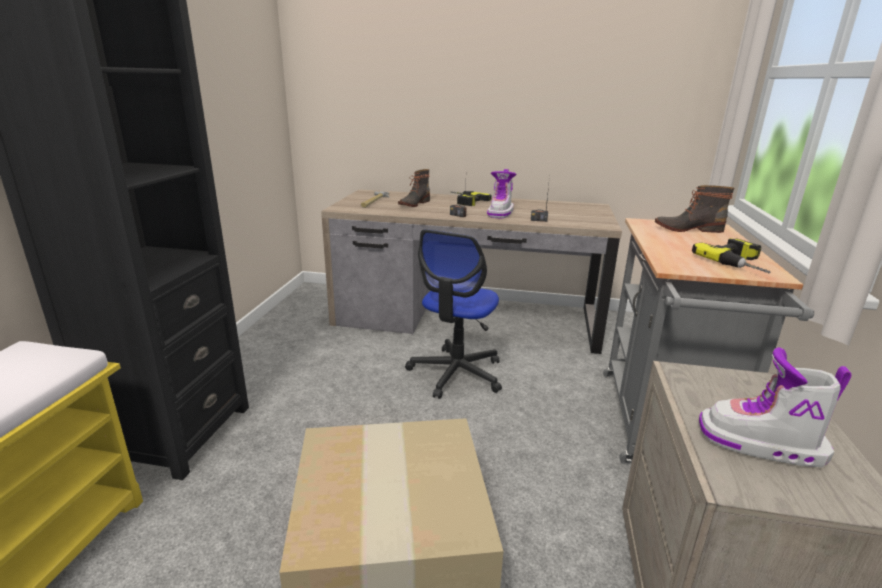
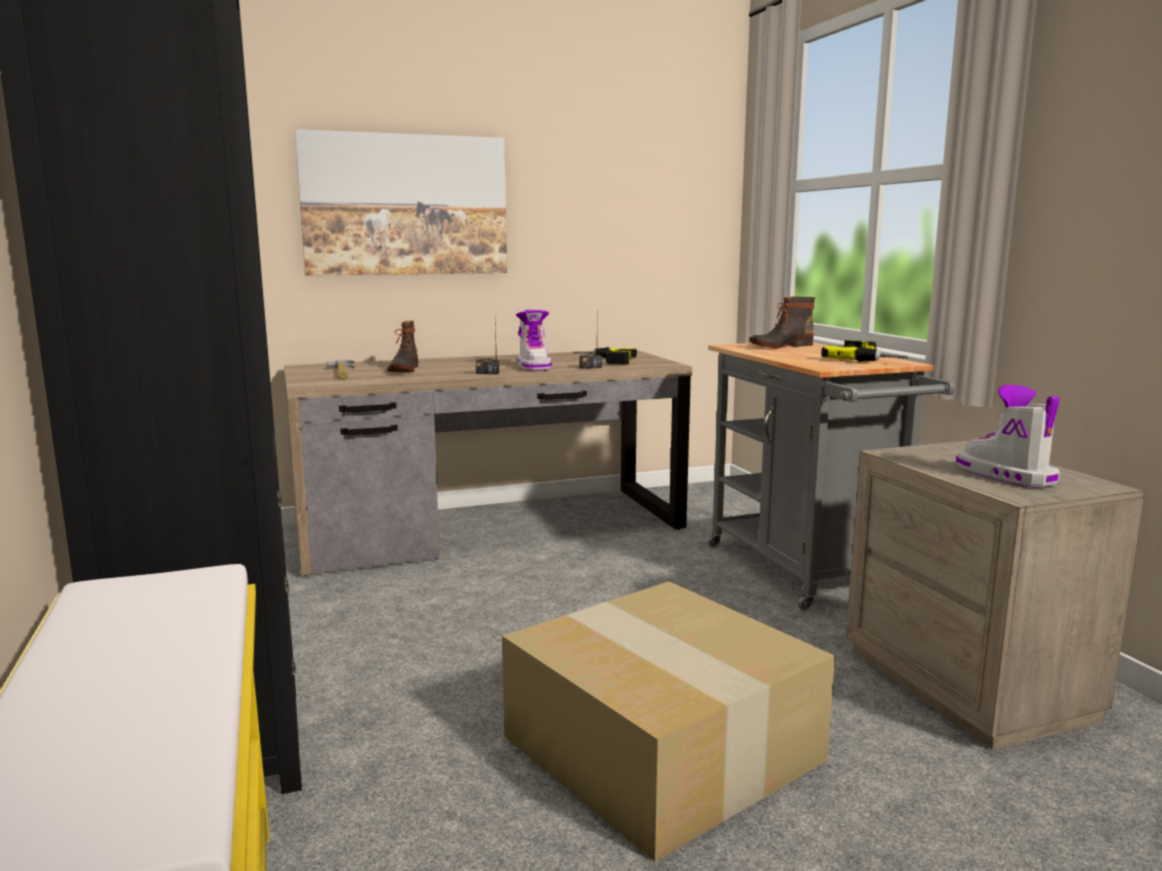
camera: 30 degrees left, 10 degrees down
office chair [405,229,502,399] -> none
power drill [451,191,492,206] -> power drill moved to [573,347,637,364]
boot [699,347,851,467] -> boot turned 75 degrees clockwise [956,385,1060,488]
none -> picture [295,129,507,276]

